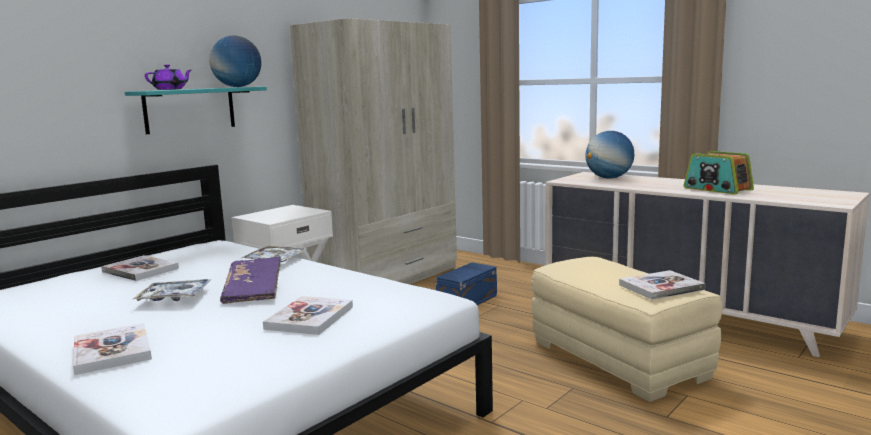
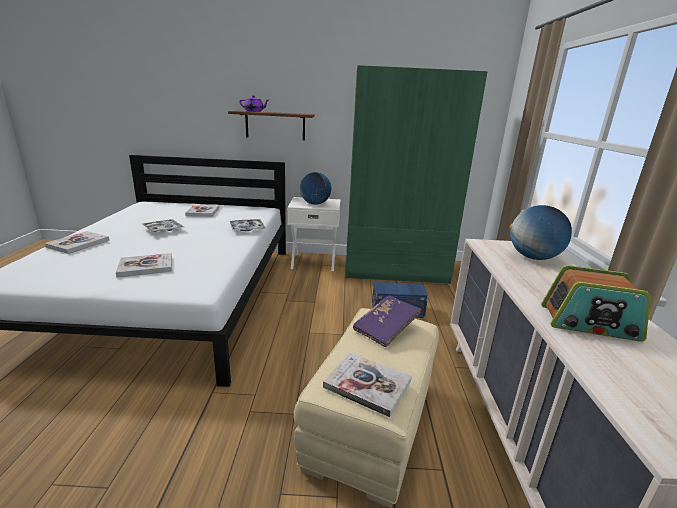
camera: 50 degrees right, 10 degrees up
turquoise shelf [125,87,267,134] -> brown shelf [228,111,315,140]
globe [209,36,261,87] -> globe moved to [300,172,331,205]
purple book [220,257,281,304] -> purple book moved to [353,295,421,347]
beige wardrobe [290,18,457,284] -> green wardrobe [346,65,488,284]
radio [684,151,754,194] -> radio turned 90 degrees counterclockwise [541,265,651,342]

